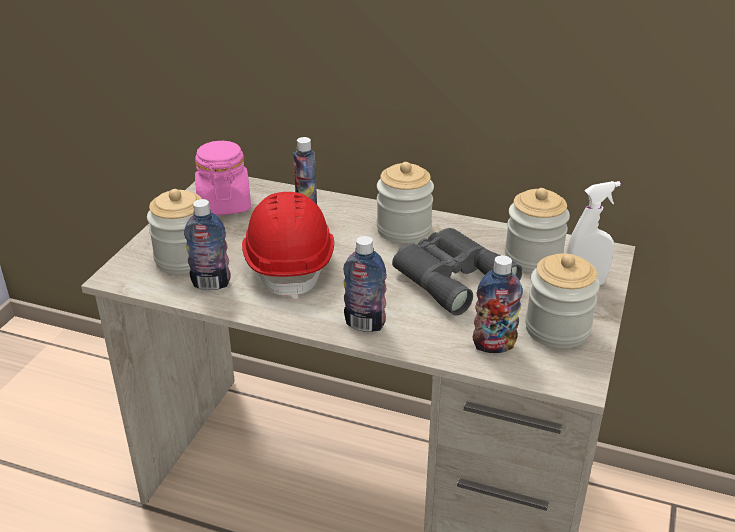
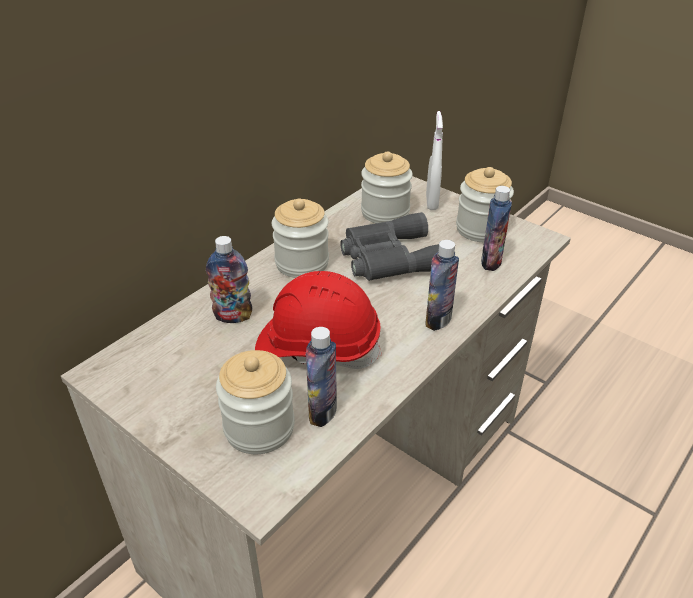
camera: 70 degrees left, 5 degrees up
pink jar [195,141,251,215] -> none

